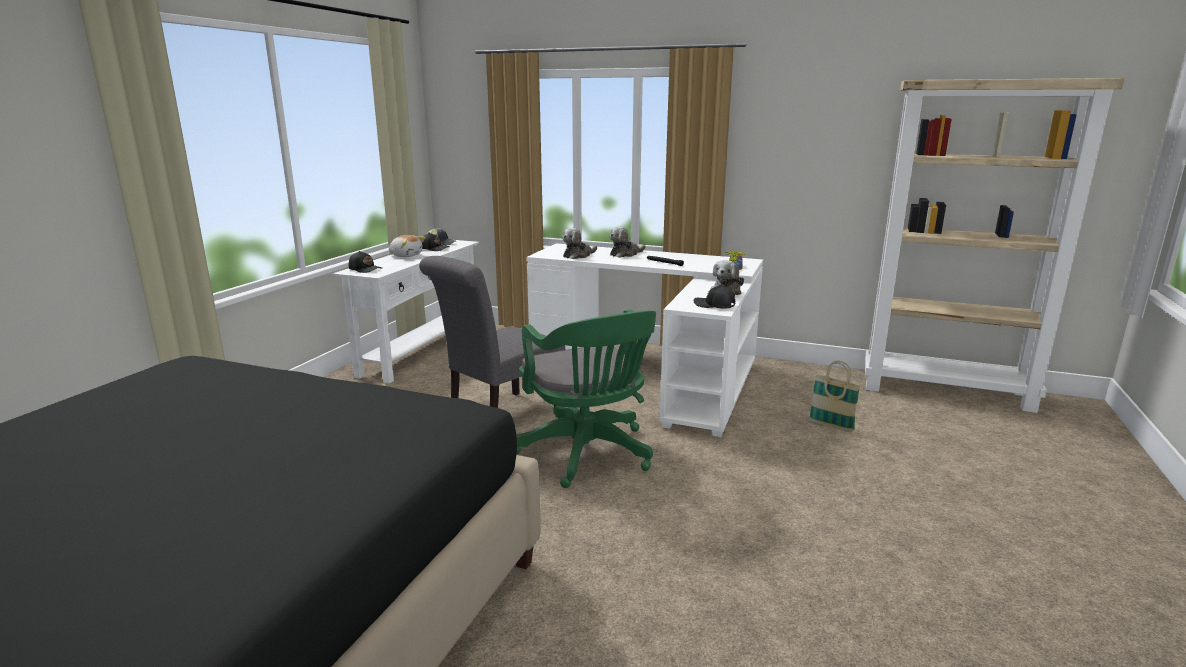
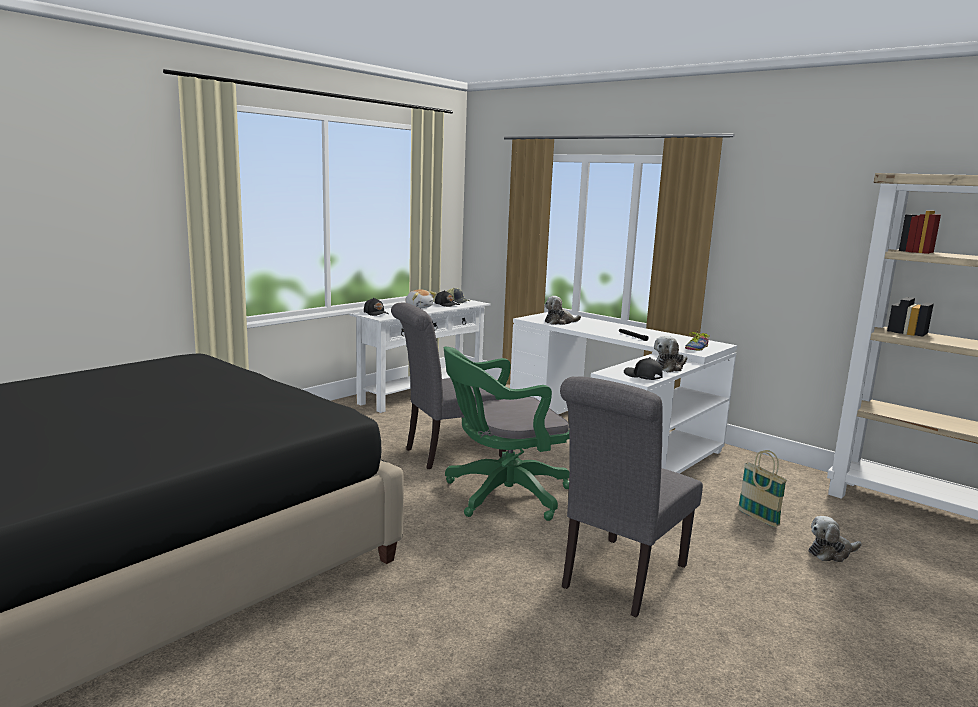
camera: 20 degrees right, 5 degrees down
green office chair [516,310,656,488] -> green office chair turned 75 degrees clockwise [444,347,569,521]
plush toy [610,226,646,258] -> plush toy moved to [809,516,862,562]
none -> grey chair [560,376,703,618]

